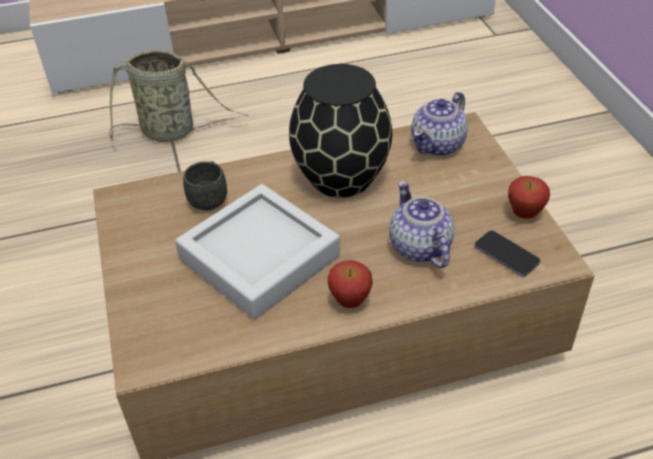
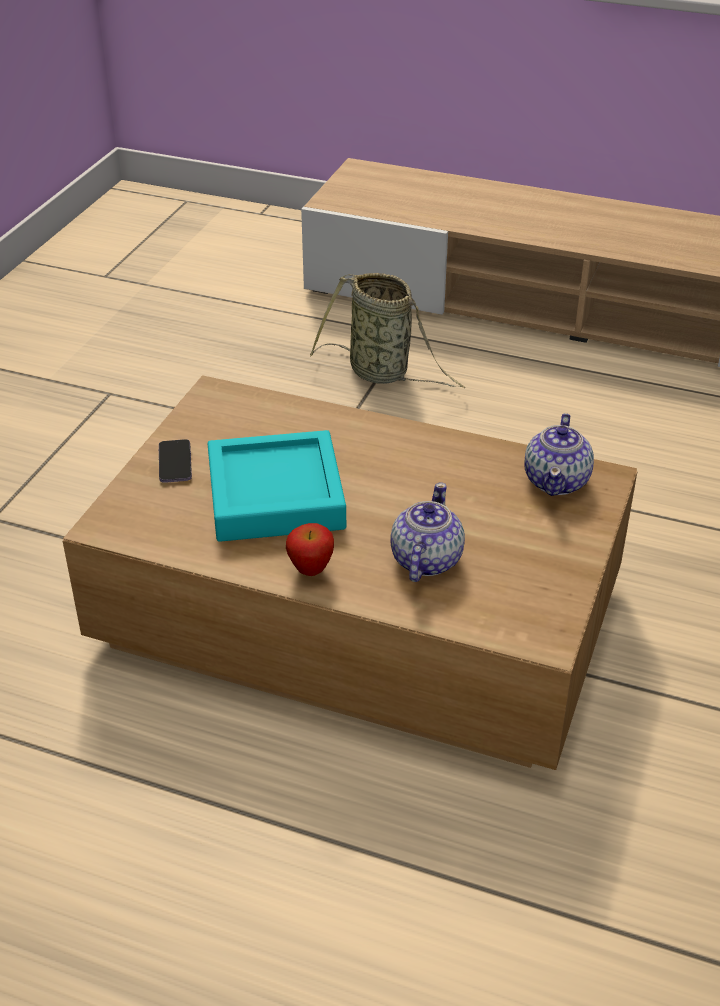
camera: 35 degrees right, 5 degrees down
grey tray [175,184,340,319] -> turquoise tray [208,430,346,542]
grey mug [183,161,227,211] -> none
black vase [289,64,392,198] -> none
teapot [411,92,468,156] -> teapot turned 60 degrees counterclockwise [524,413,594,496]
phone [474,231,540,277] -> phone moved to [159,439,192,483]
apple [508,176,550,219] -> none

